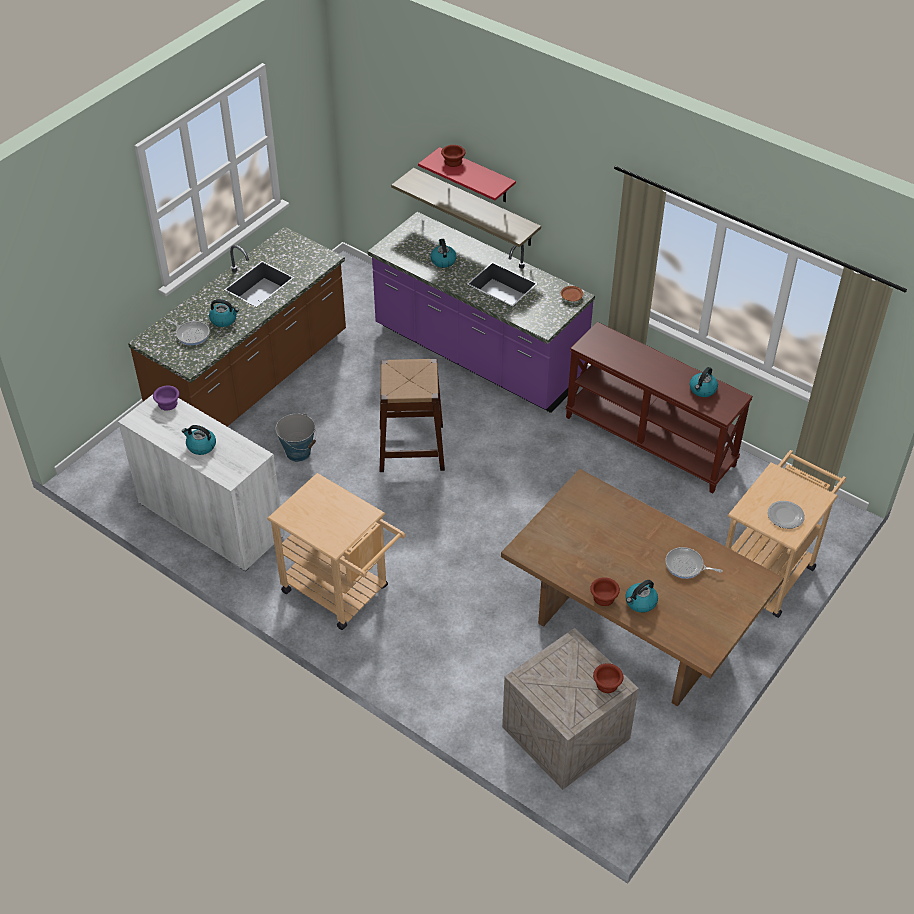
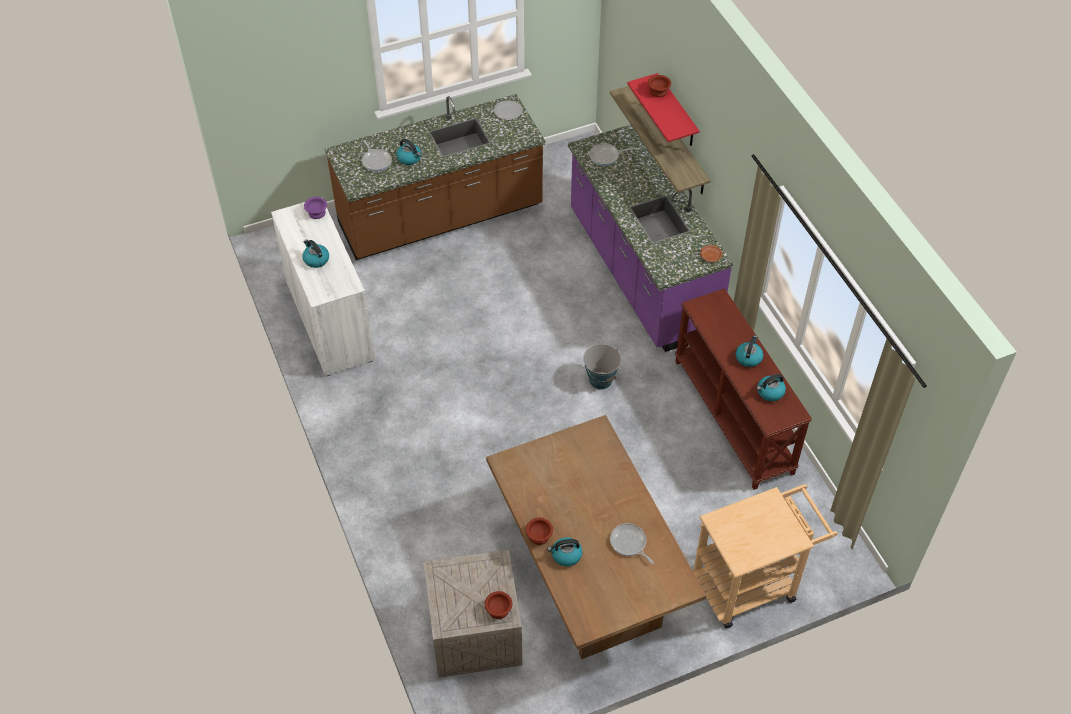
camera: 30 degrees right, 5 degrees up
beige cart [267,473,406,630] -> none
bucket [276,413,316,462] -> bucket moved to [583,344,622,389]
brown stool [380,359,445,472] -> none
kettle [430,239,457,268] -> kettle moved to [736,335,763,367]
plate [767,501,805,529] -> plate moved to [494,100,522,120]
none -> frying pan [589,143,633,166]

